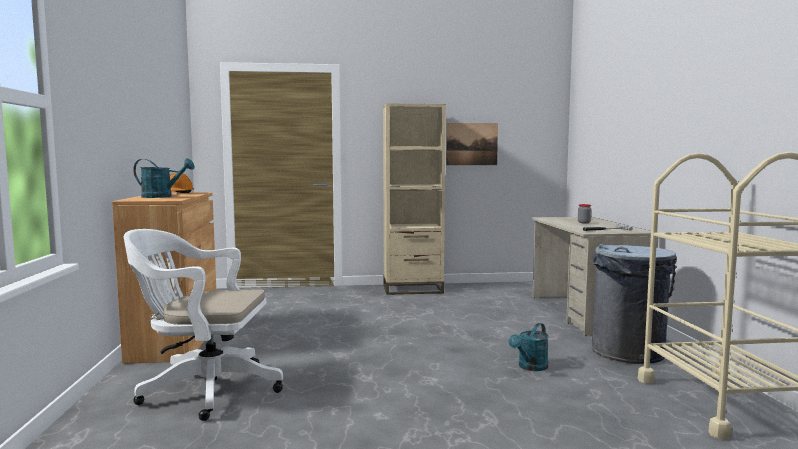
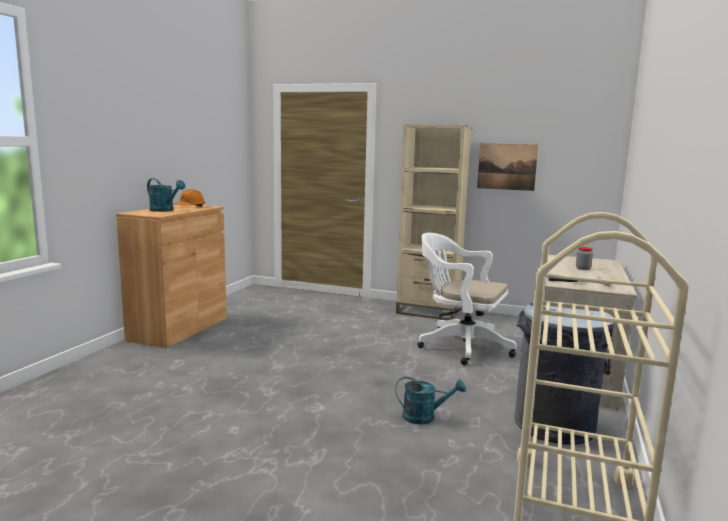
camera: 25 degrees right, 5 degrees up
white office chair [124,229,283,421] -> white office chair moved to [417,233,517,365]
turquoise watering can [509,323,548,371] -> turquoise watering can turned 150 degrees counterclockwise [395,377,466,424]

